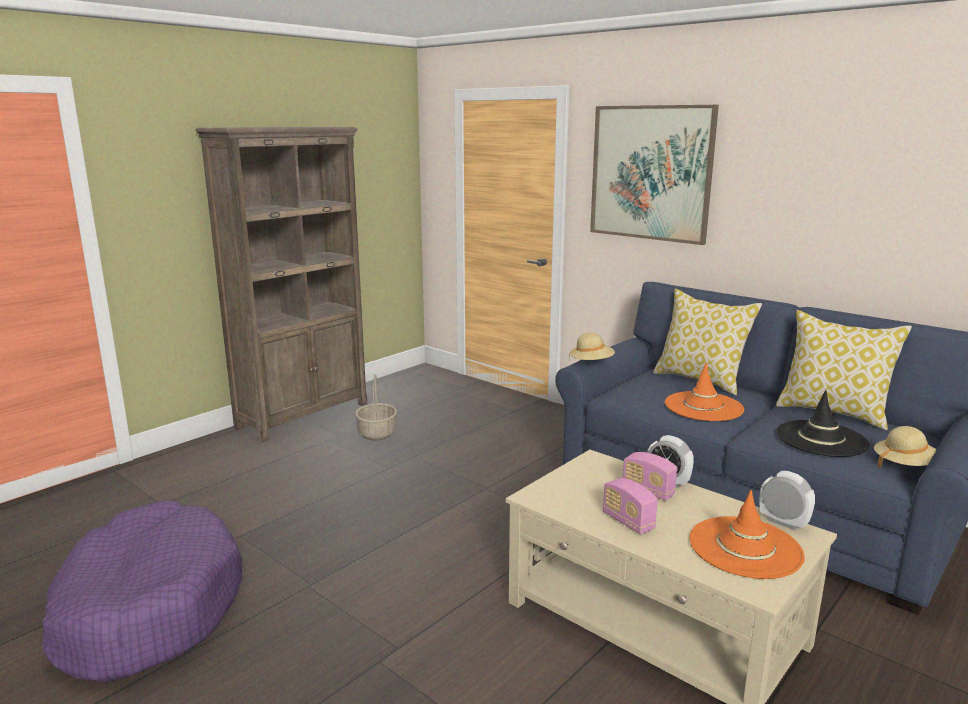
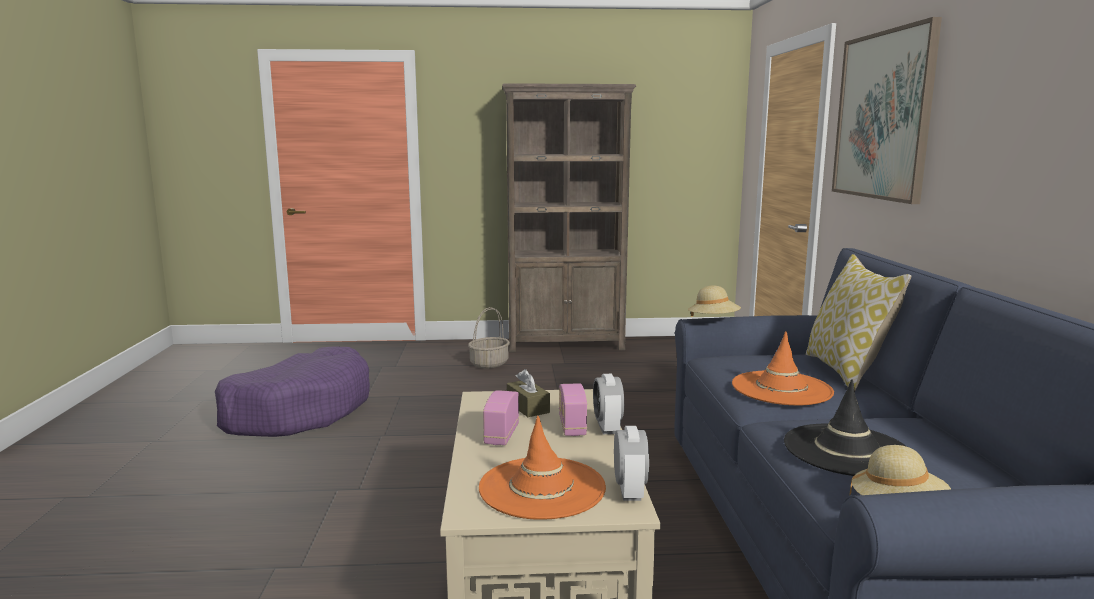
camera: 45 degrees right, 5 degrees down
basket [355,374,397,441] -> basket moved to [468,307,510,369]
pillow [776,310,912,430] -> none
none -> brown tissue box [507,369,550,417]

